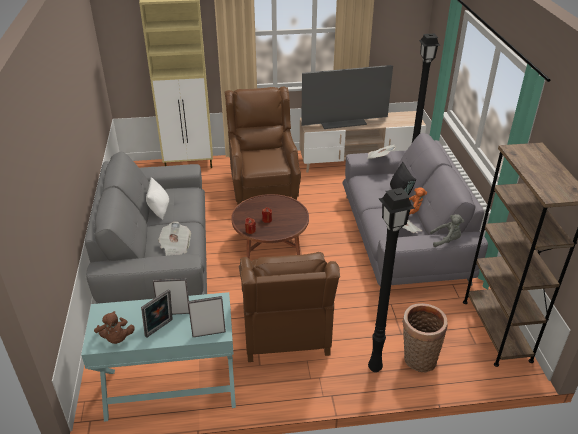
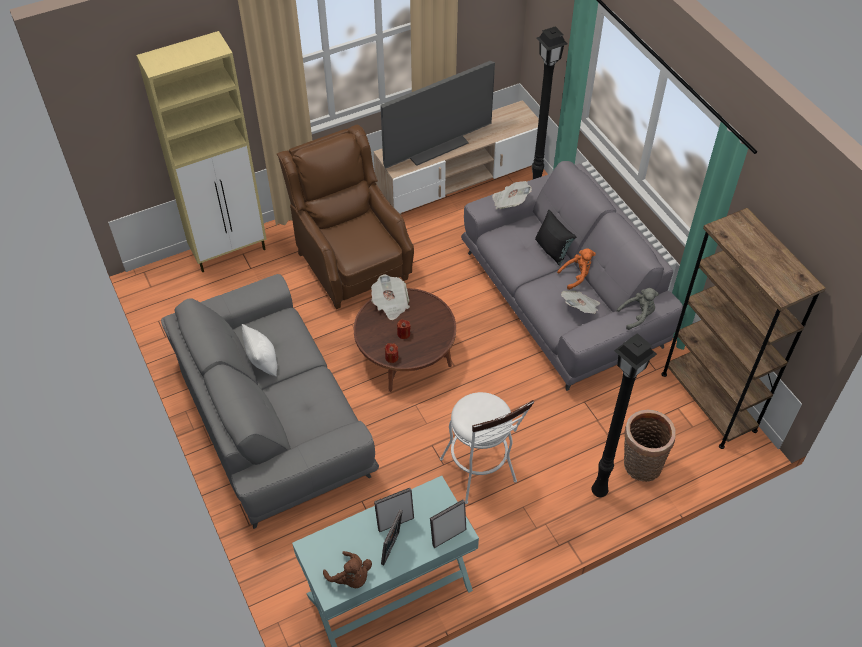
camera: 20 degrees left, 15 degrees up
newspaper [158,222,191,256] -> newspaper moved to [371,274,410,320]
brown armchair [239,252,340,362] -> white stool [440,392,534,504]

